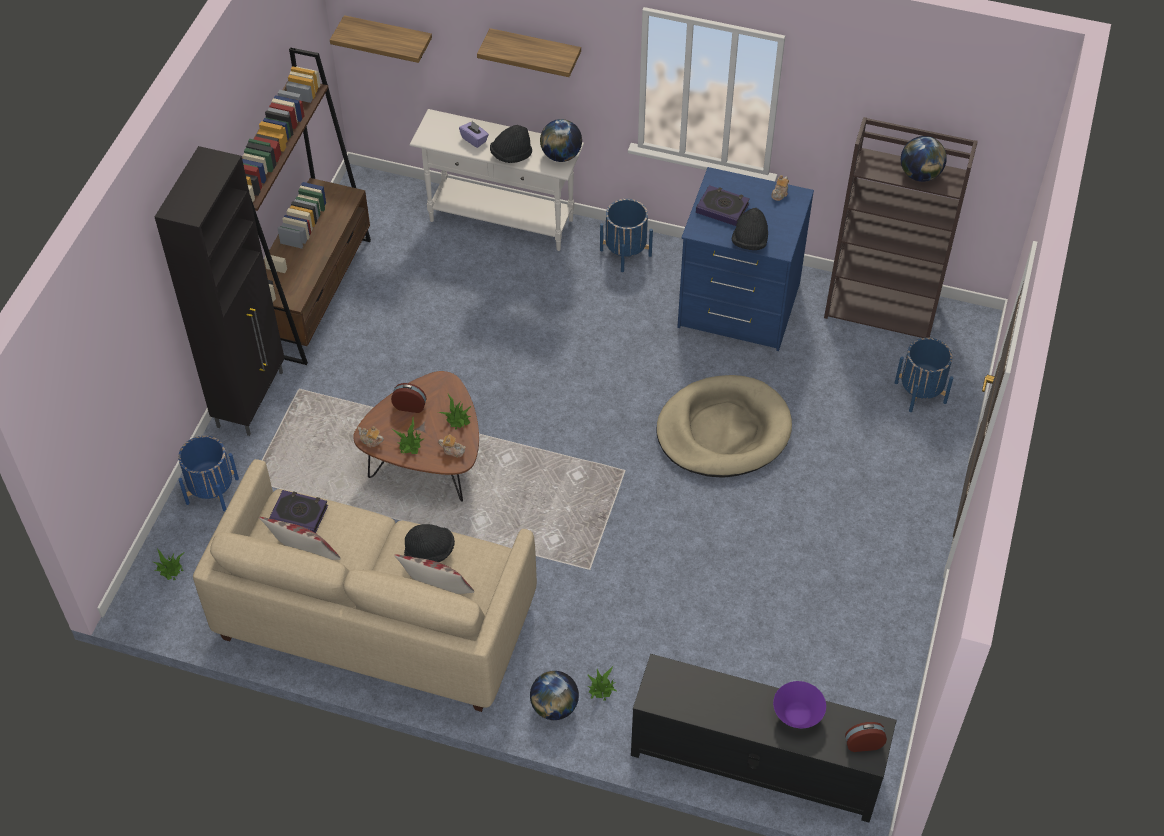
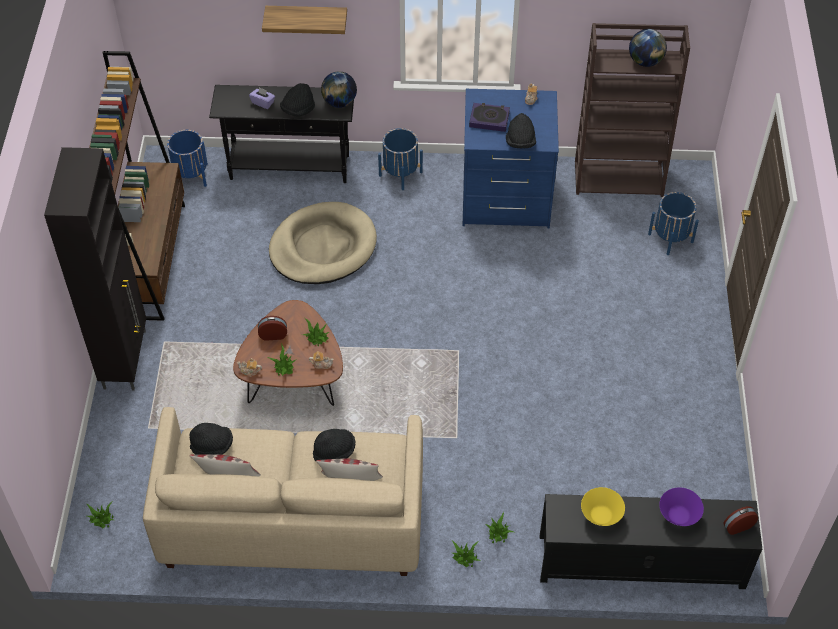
camera: 15 degrees left, 0 degrees up
blue planter [178,436,239,511] -> blue planter moved to [167,130,208,187]
book [269,490,328,533] -> black hat [190,423,233,455]
shelf [330,15,432,63] -> none
white console table [410,109,584,251] -> black console table [209,85,354,183]
globe [530,671,579,720] -> potted plant [452,540,482,568]
beige dog bed [656,375,792,478] -> beige dog bed moved to [269,202,377,284]
none -> yellow bowl [581,487,625,526]

